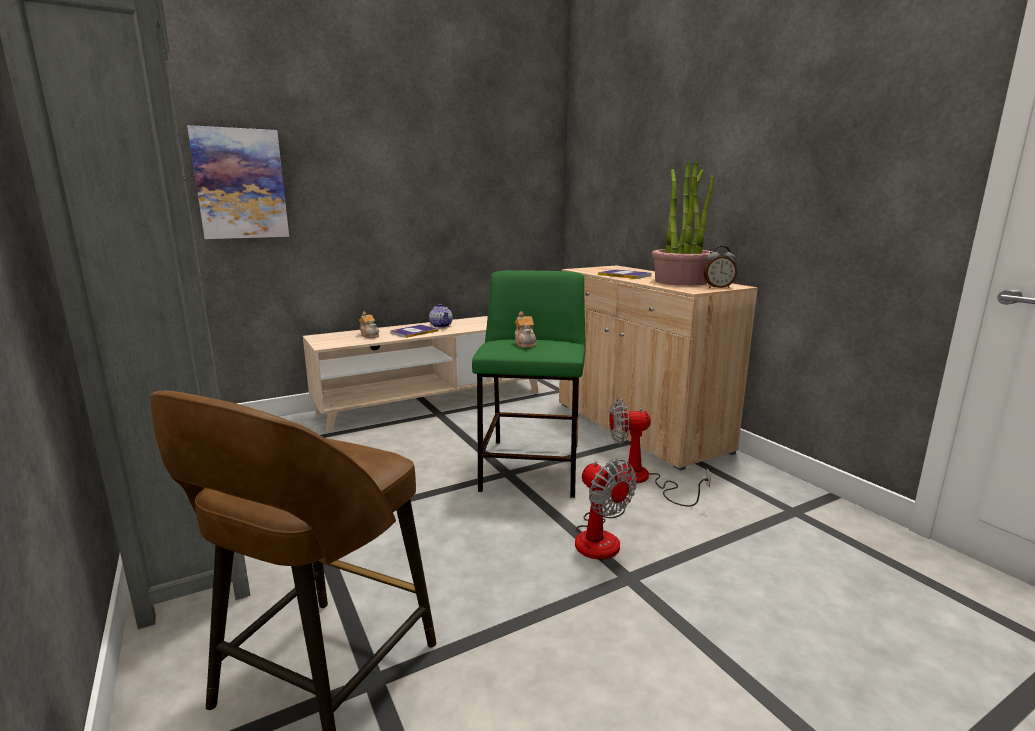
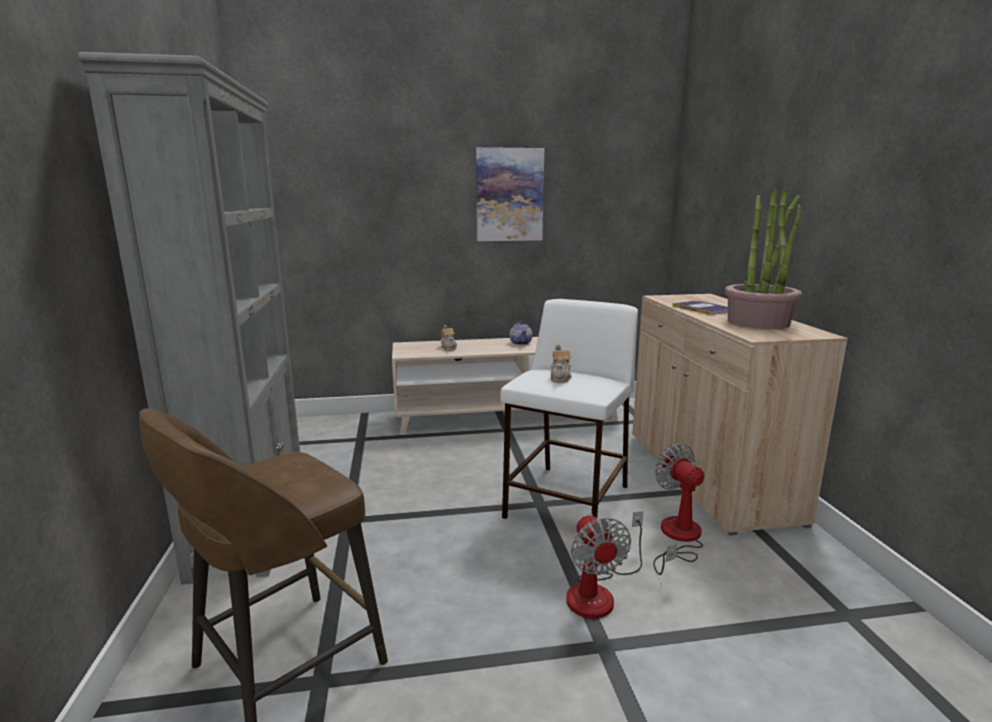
camera: 20 degrees right, 0 degrees up
picture [187,125,289,239] -> picture moved to [476,147,544,241]
book [390,325,439,338] -> none
green stool [472,270,586,498] -> white stool [500,299,638,519]
fan [609,398,711,507] -> fan turned 45 degrees clockwise [653,443,704,575]
alarm clock [704,246,737,288] -> none

